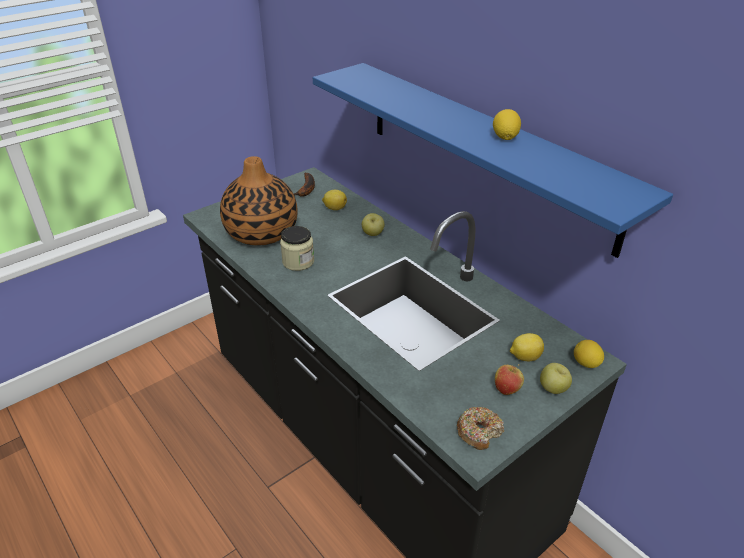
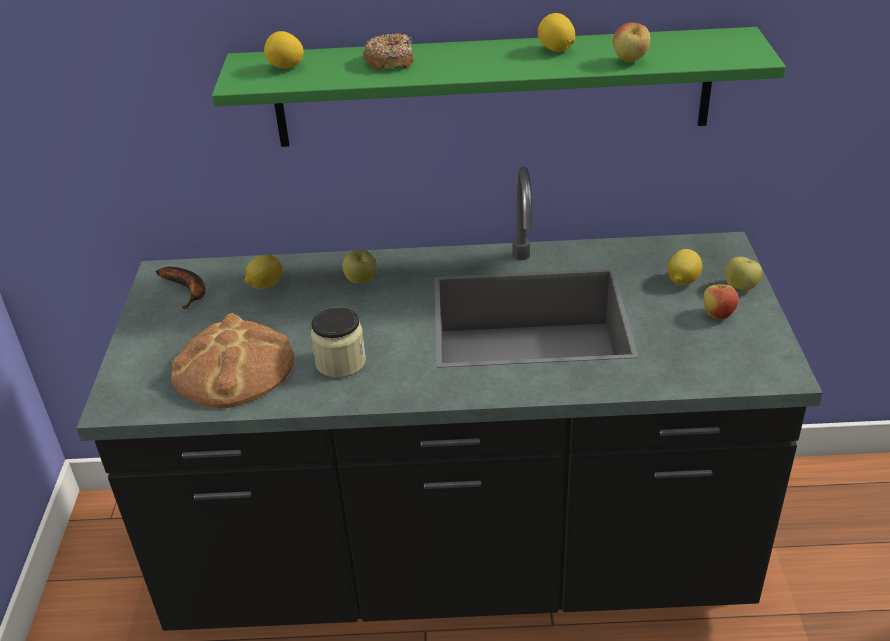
camera: 50 degrees left, 0 degrees up
vase [220,156,298,245] -> bread [171,313,294,409]
blue shelf [313,63,673,258] -> green shelf [212,27,786,147]
donut [457,407,504,450] -> donut moved to [363,33,414,70]
lemon [574,340,604,368] -> lemon moved to [264,31,304,68]
none -> apple [613,22,650,62]

